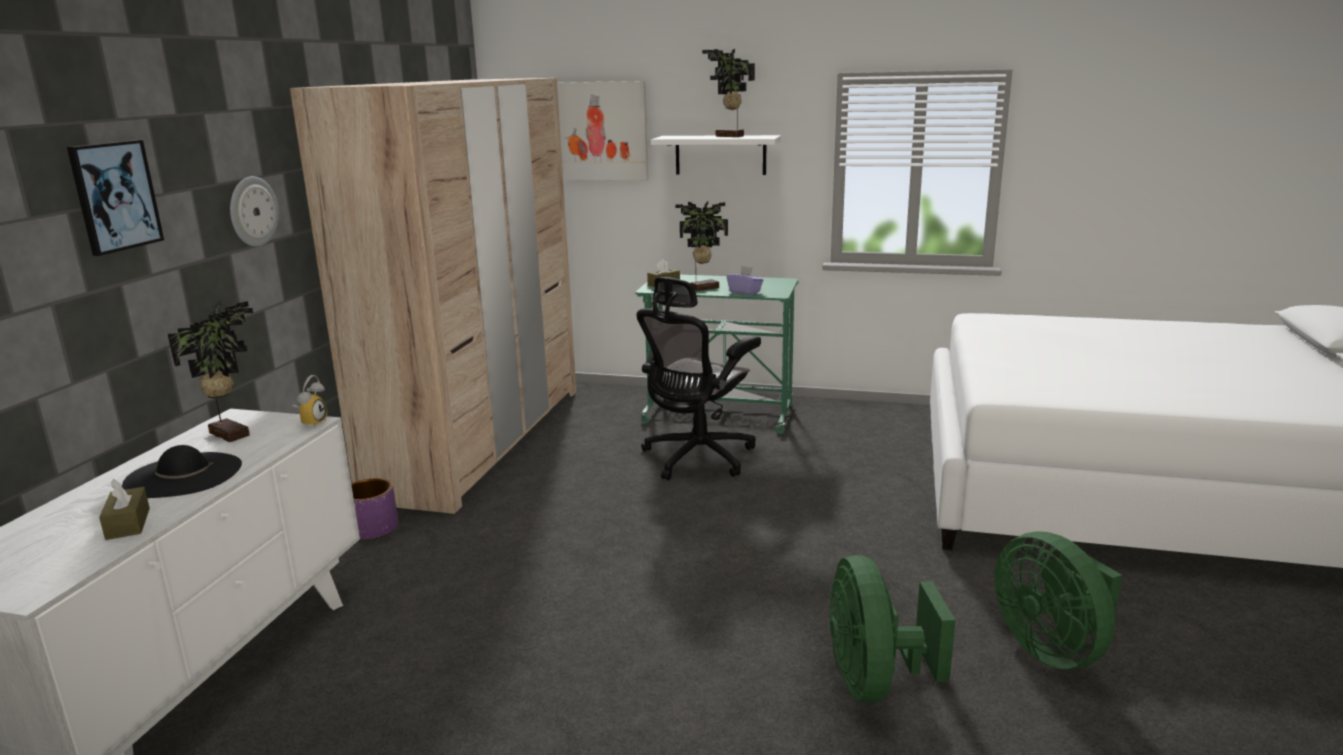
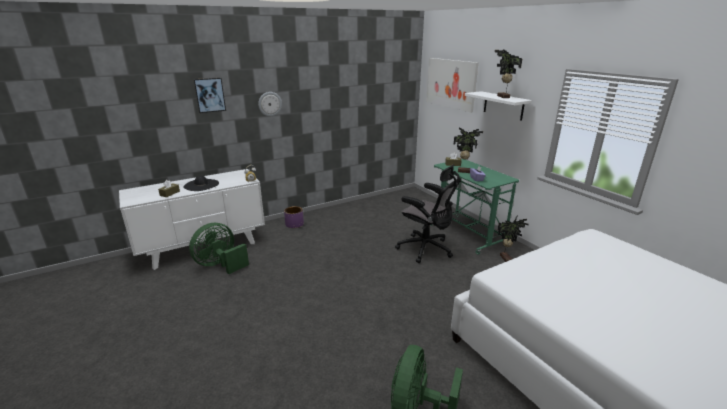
camera: 45 degrees right, 5 degrees up
potted plant [168,300,253,442] -> potted plant moved to [498,215,529,262]
beige wardrobe [290,78,576,514] -> none
office chair [636,277,761,480] -> office chair turned 135 degrees counterclockwise [395,164,461,263]
green fan [829,555,956,703] -> green fan moved to [189,223,249,274]

